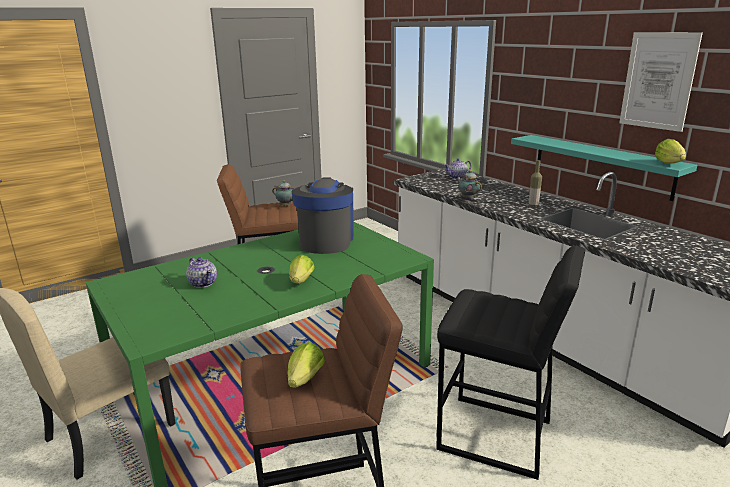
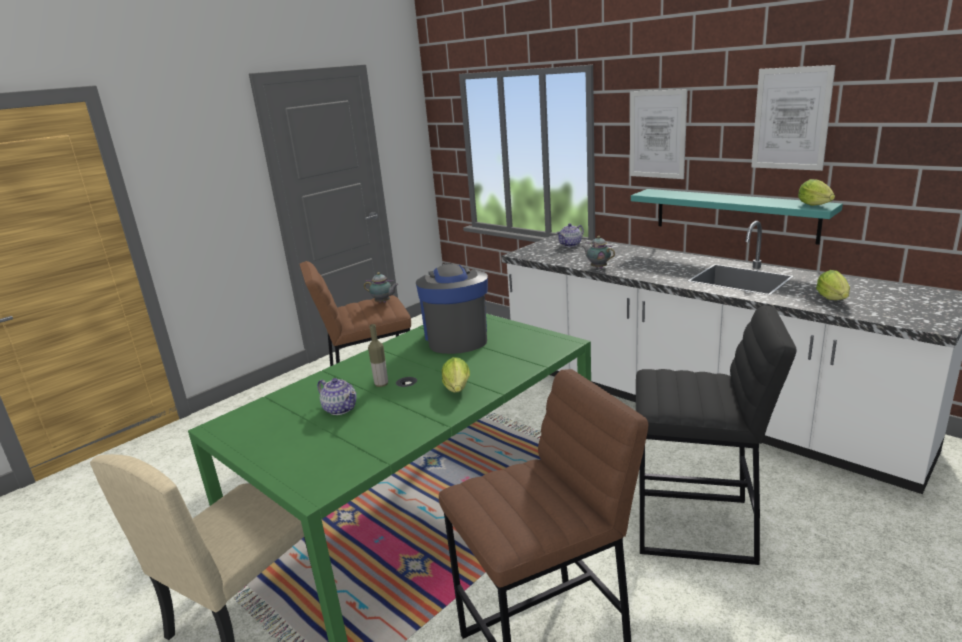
camera: 10 degrees left, 0 degrees up
lettuce [287,342,325,388] -> lettuce moved to [816,270,850,300]
bottle [529,160,542,207] -> bottle moved to [368,324,388,387]
none -> picture [630,89,688,179]

